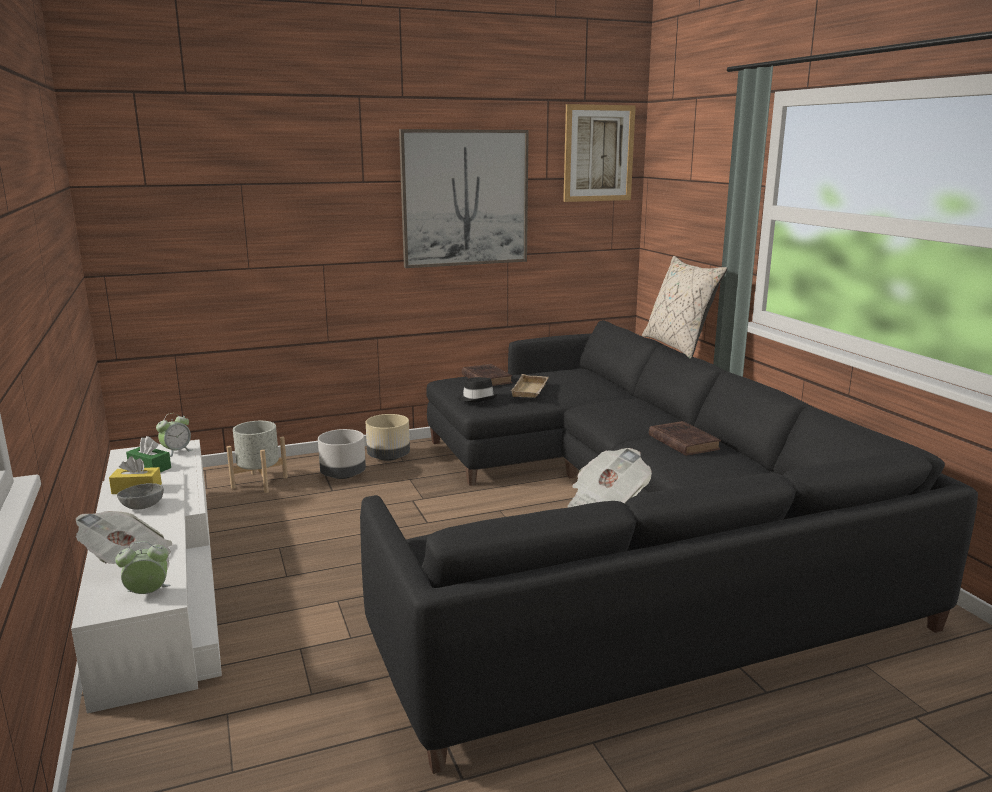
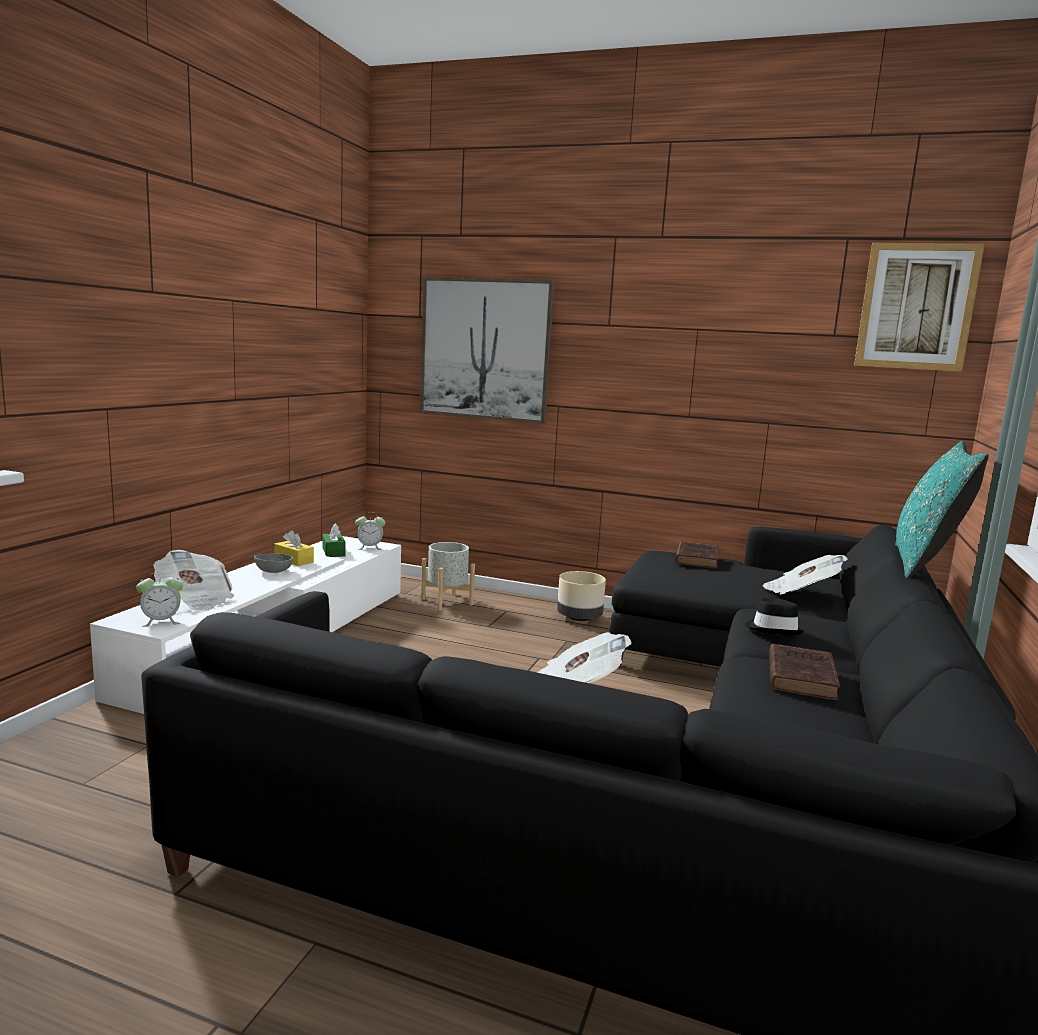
camera: 40 degrees right, 5 degrees down
alarm clock [115,541,170,594] -> alarm clock turned 135 degrees clockwise [136,571,183,627]
grey planter [318,429,366,479] -> none
picture [399,129,529,268] -> picture moved to [420,277,555,424]
black hat [458,377,498,402] -> black hat moved to [745,598,804,635]
beige tray [510,374,549,398] -> none
beige pillow [642,256,727,359] -> turquoise pillow [895,441,989,579]
none -> newspaper [763,555,848,594]

